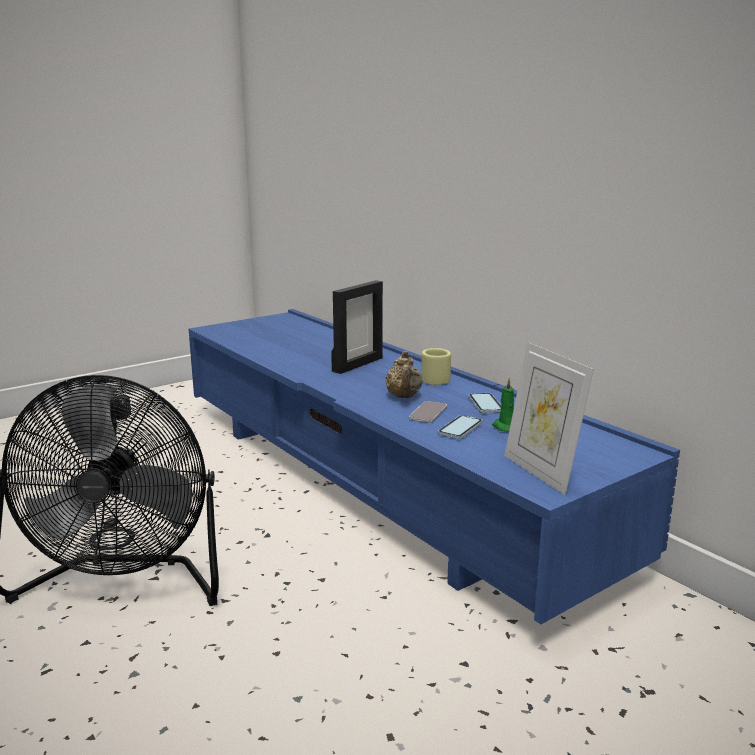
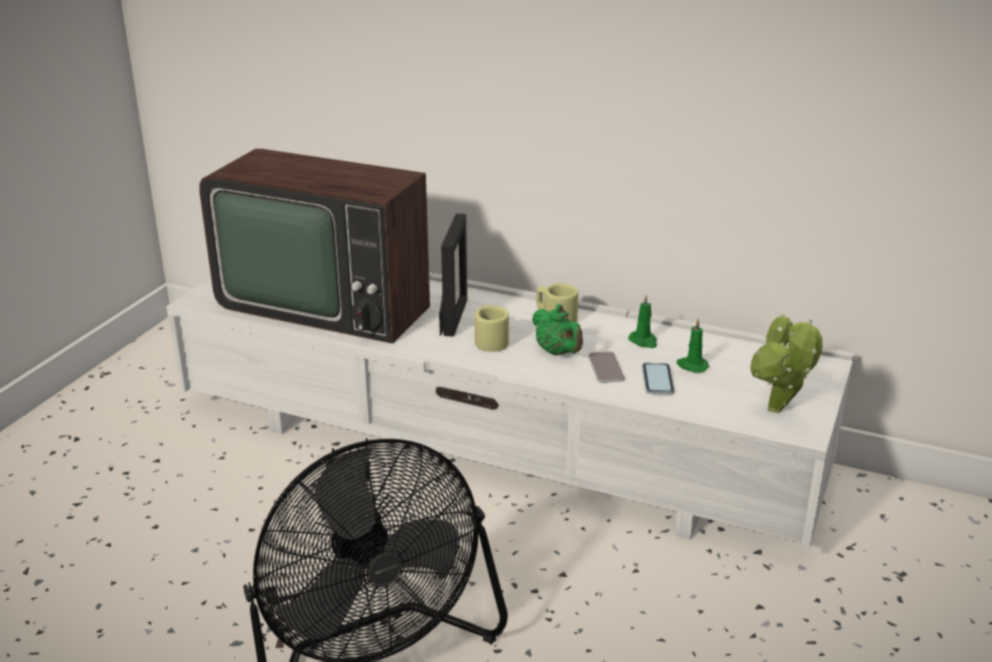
camera: 30 degrees left, 10 degrees up
blue tv stand [189,309,680,624] -> white tv stand [166,272,854,549]
beige teapot [385,351,423,398] -> green teapot [532,304,583,355]
phone [468,393,501,413] -> green candle [628,295,657,348]
picture frame [504,342,594,495] -> potted plant [750,314,823,413]
none -> television [199,149,430,344]
none -> beige mug [475,305,509,352]

